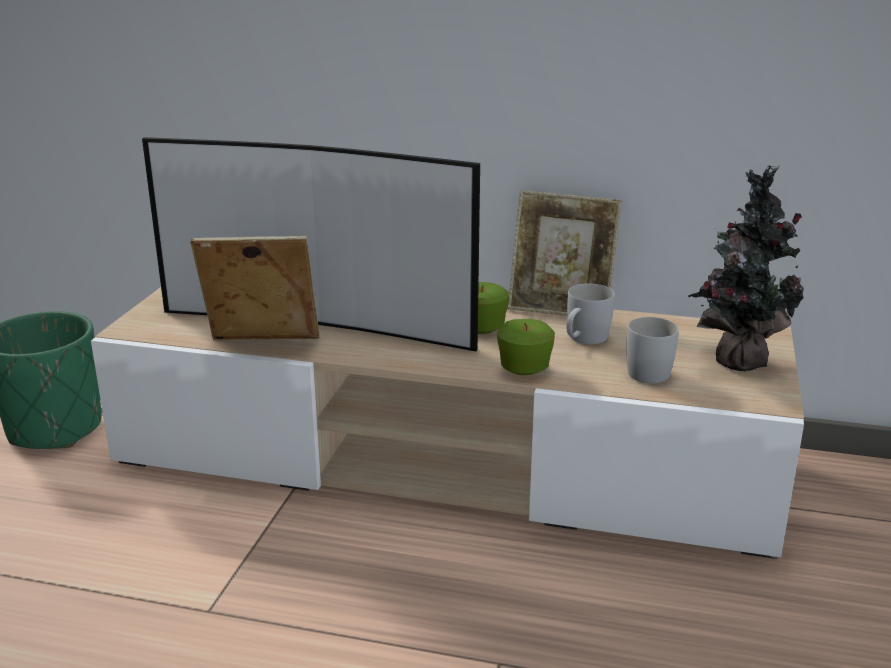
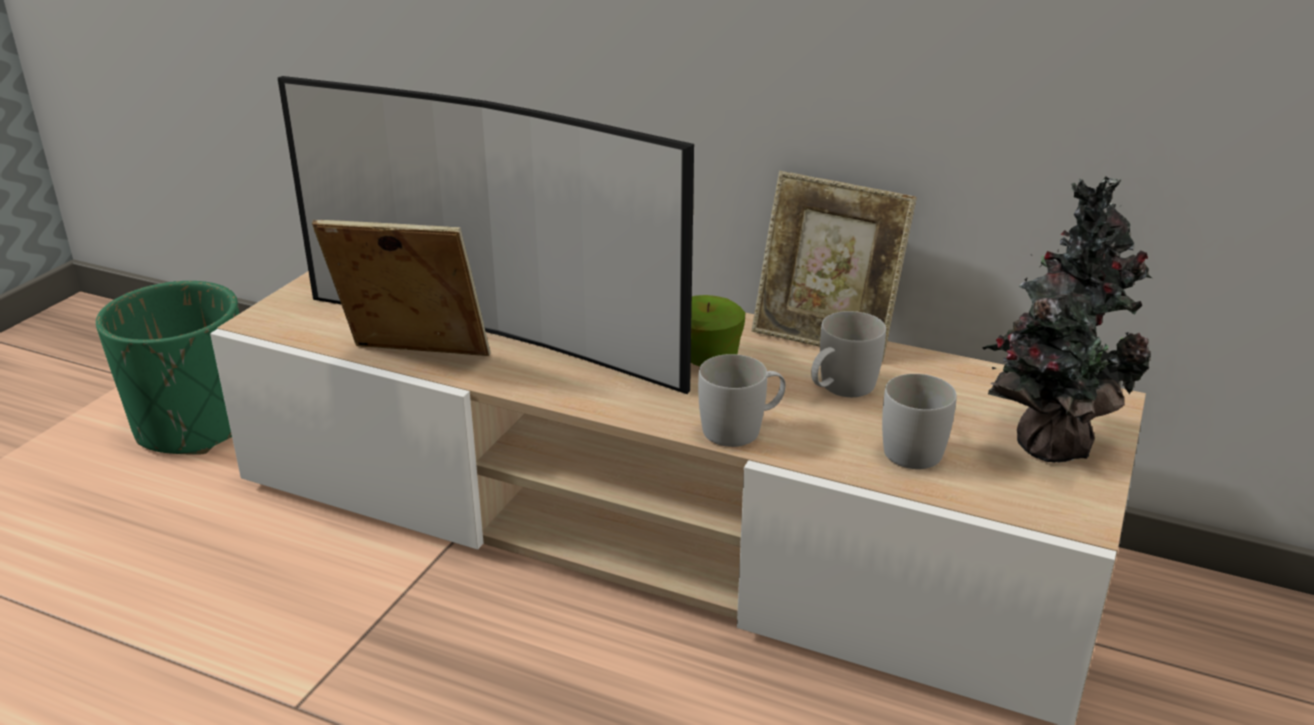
camera: 10 degrees right, 5 degrees up
apple [497,319,555,375] -> white mug [698,354,786,447]

